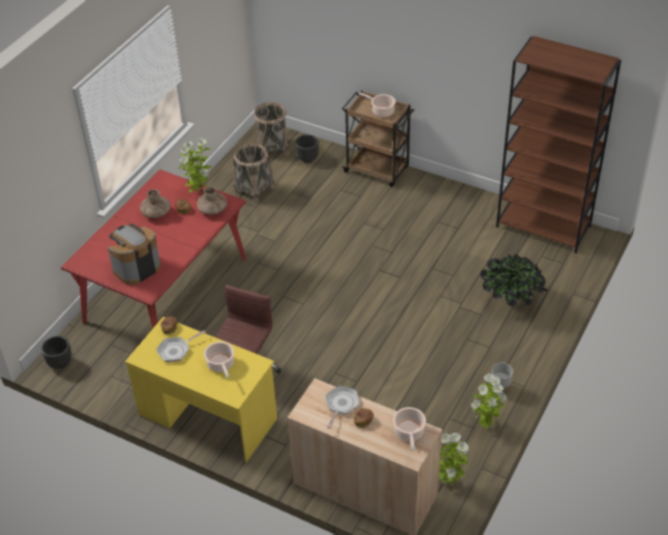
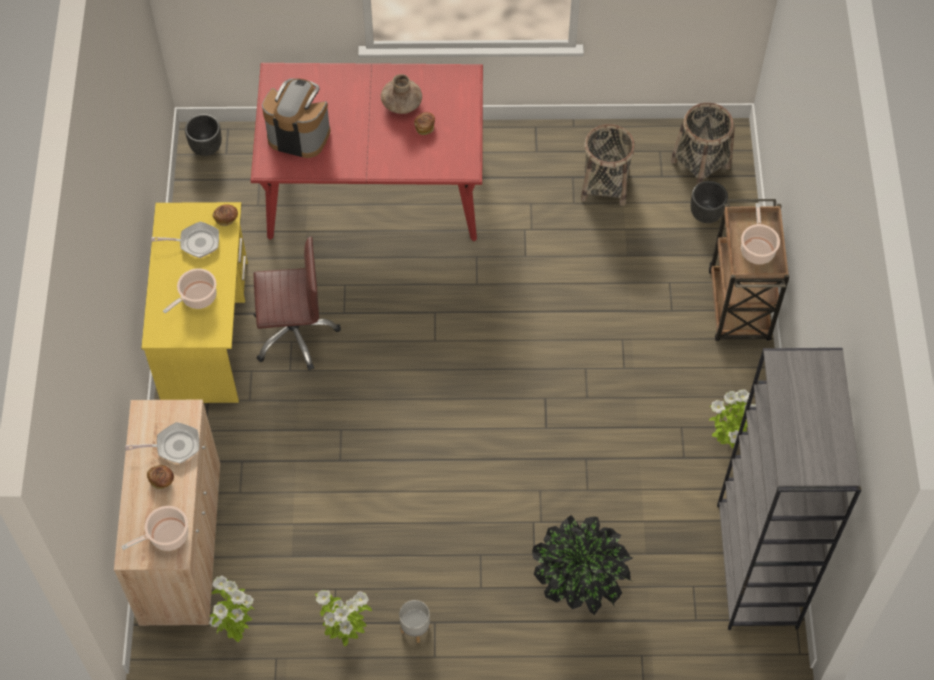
camera: 60 degrees right, 15 degrees up
frying pan [156,330,206,362] -> frying pan turned 150 degrees clockwise [151,221,219,258]
potted plant [178,138,212,193] -> potted plant moved to [709,389,756,449]
brown vase [197,186,227,215] -> none
brown bookcase [496,36,621,253] -> grey bookcase [717,348,861,630]

